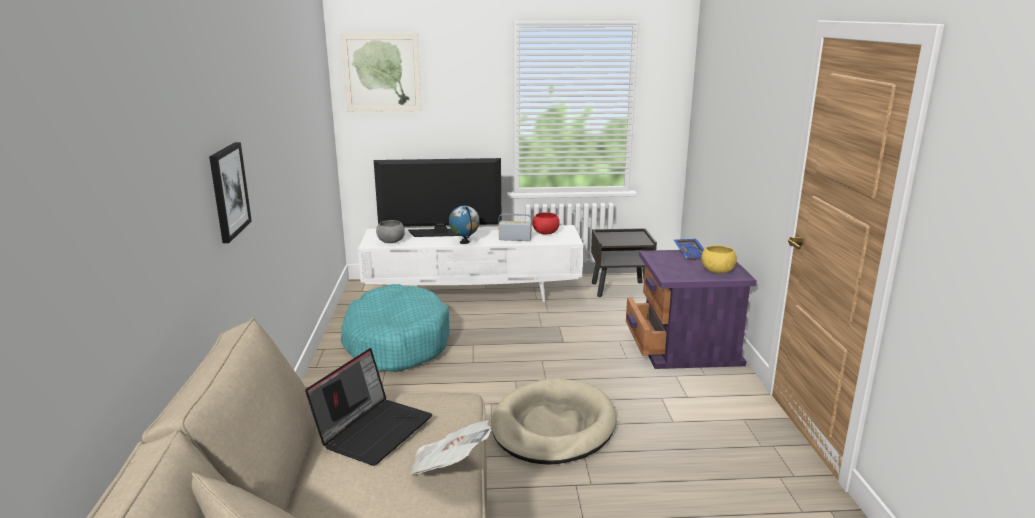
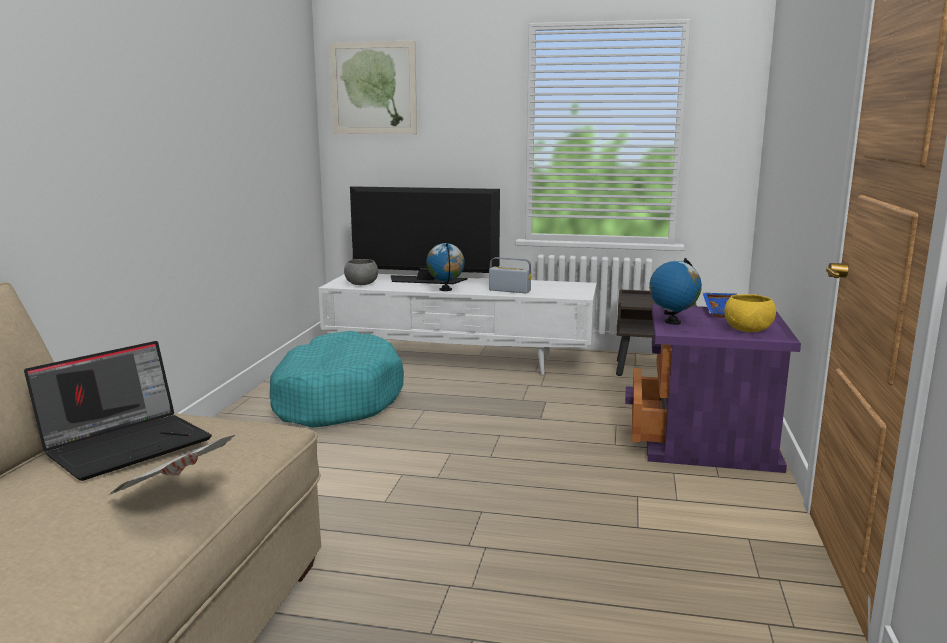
camera: 15 degrees right, 5 degrees down
picture [209,142,252,243] -> none
beige dog bed [491,379,617,464] -> none
red bowl [532,212,560,235] -> none
none -> globe [649,258,702,325]

